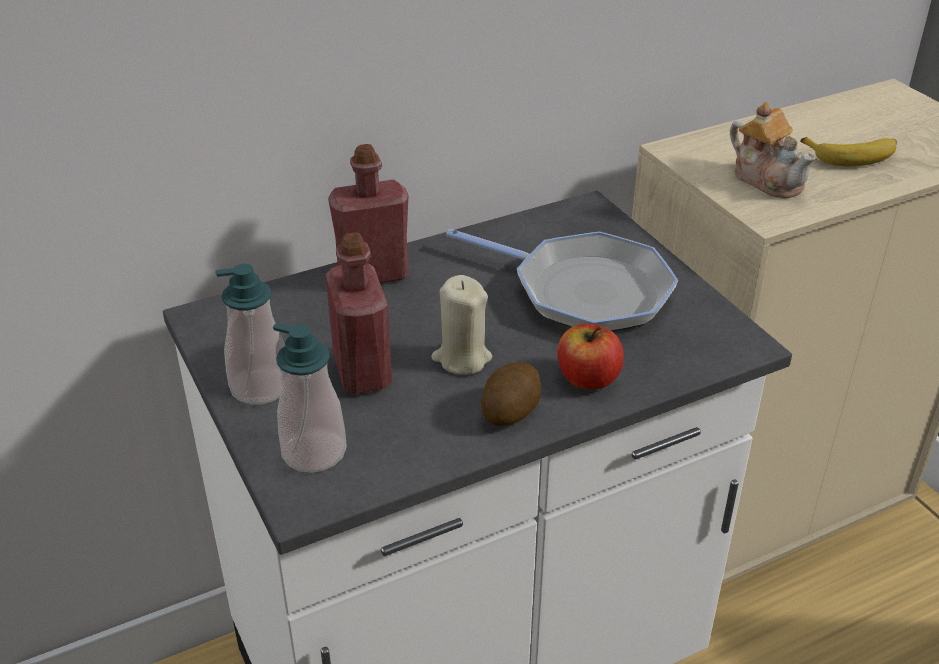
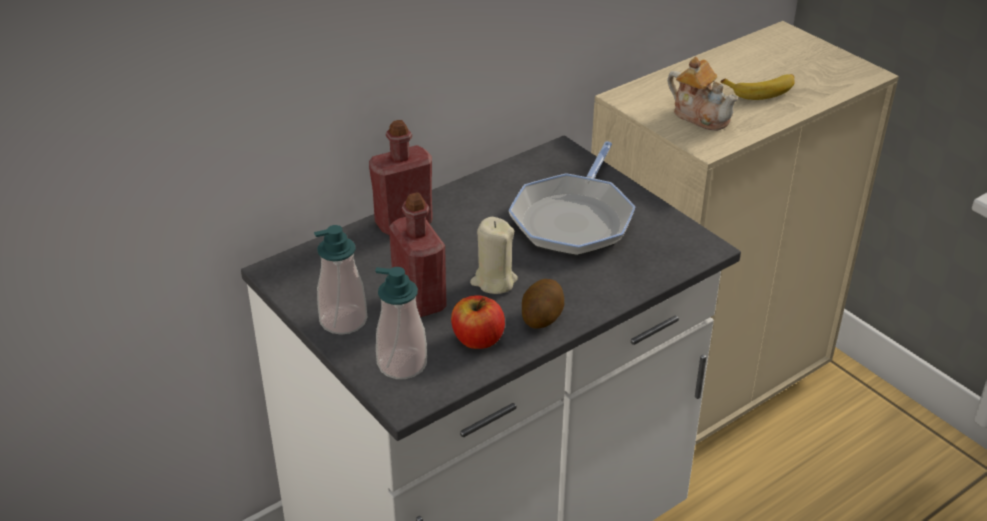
camera: 10 degrees left, 0 degrees up
frying pan [446,229,678,332] -> frying pan turned 90 degrees clockwise [509,141,635,256]
apple [557,324,624,390] -> apple moved to [451,295,505,349]

